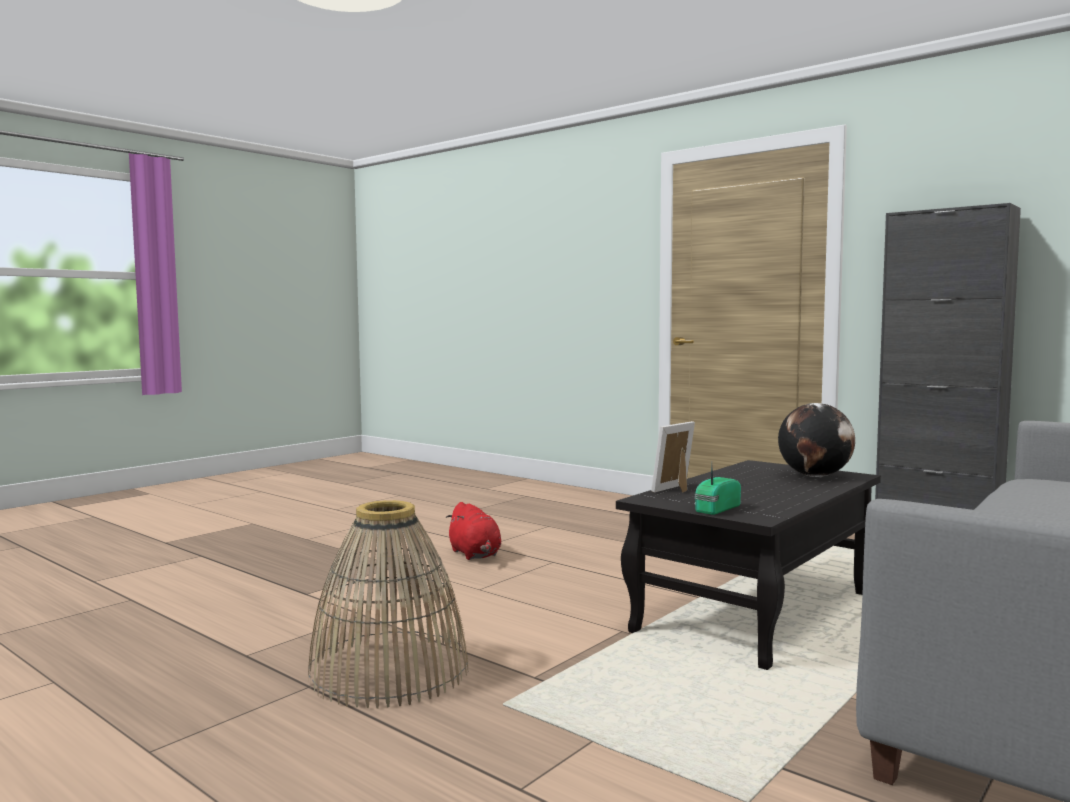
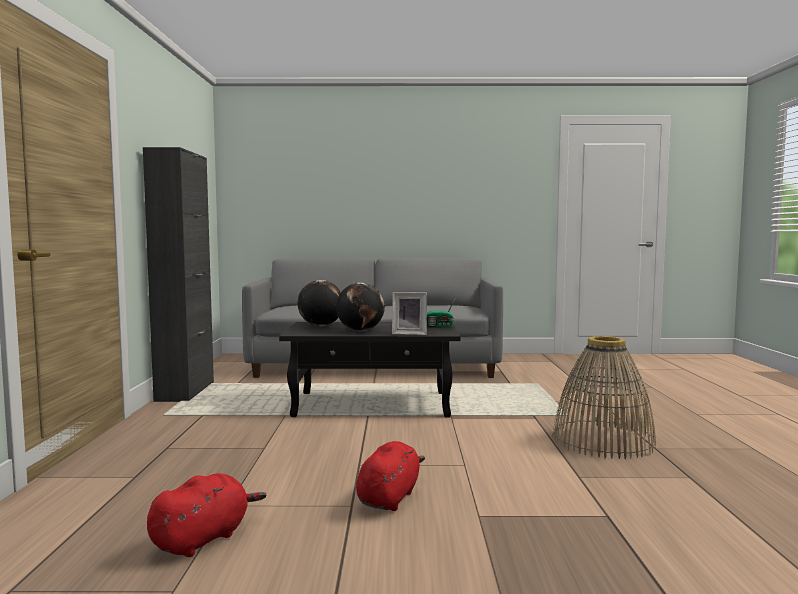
camera: 130 degrees left, 0 degrees up
none -> red plush toy [147,473,266,557]
none -> globe [336,282,385,331]

